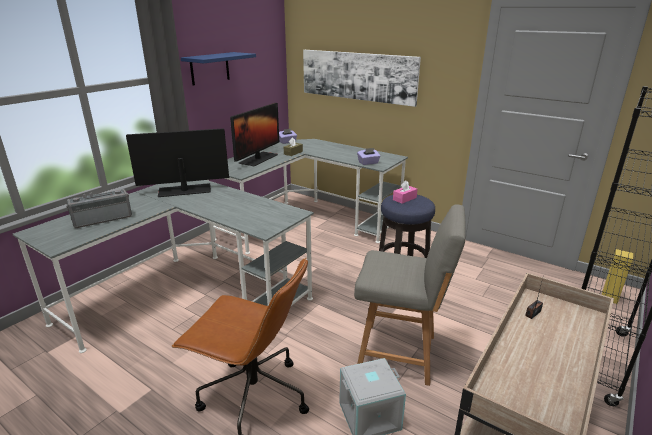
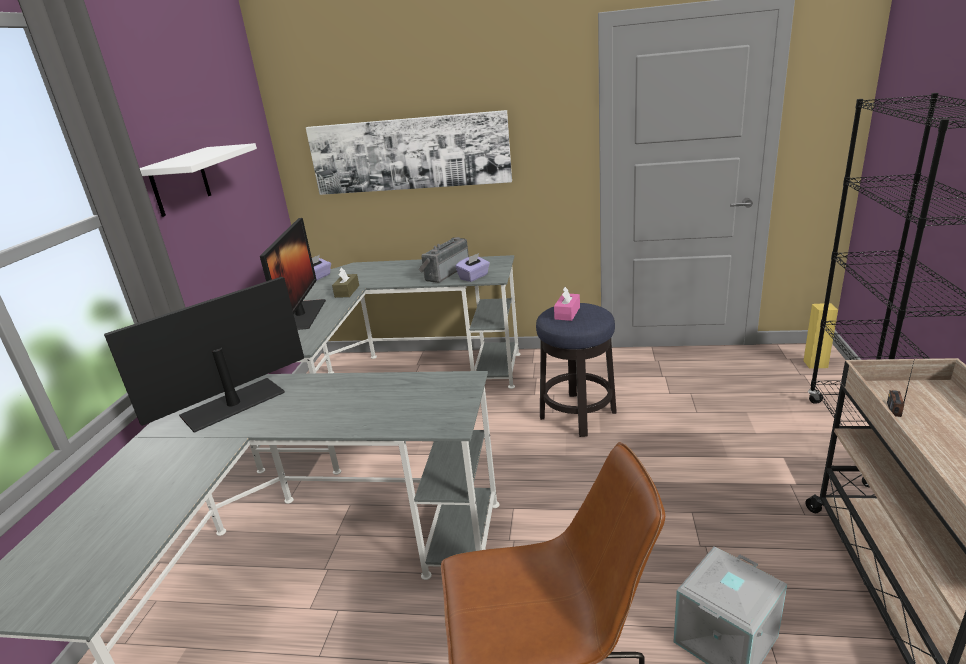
camera: 25 degrees left, 0 degrees up
radio [66,189,132,228] -> radio moved to [418,237,469,283]
blue shelf [181,52,256,86] -> white shelf [140,143,257,217]
grey chair [354,204,466,386] -> none

